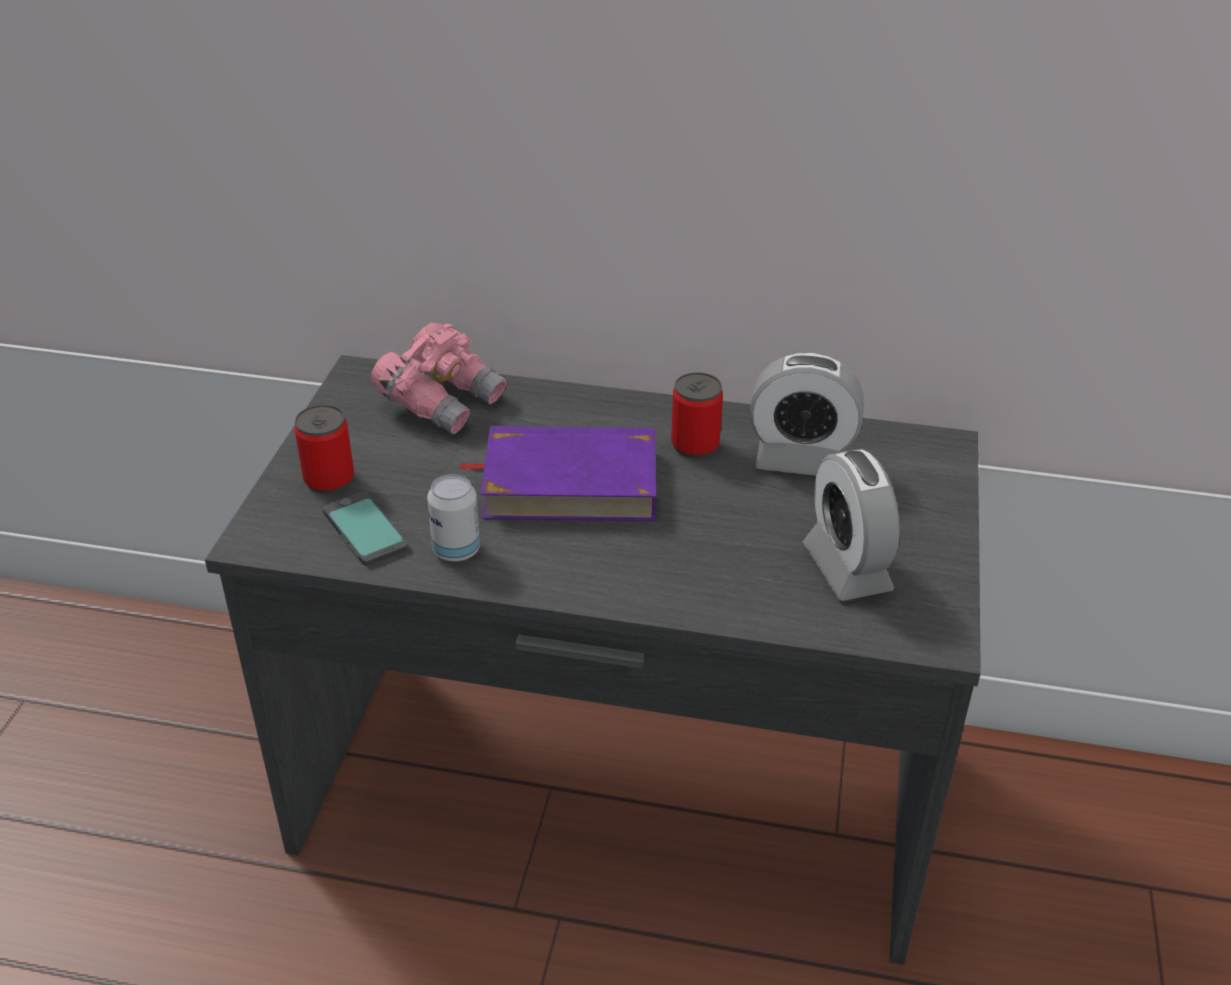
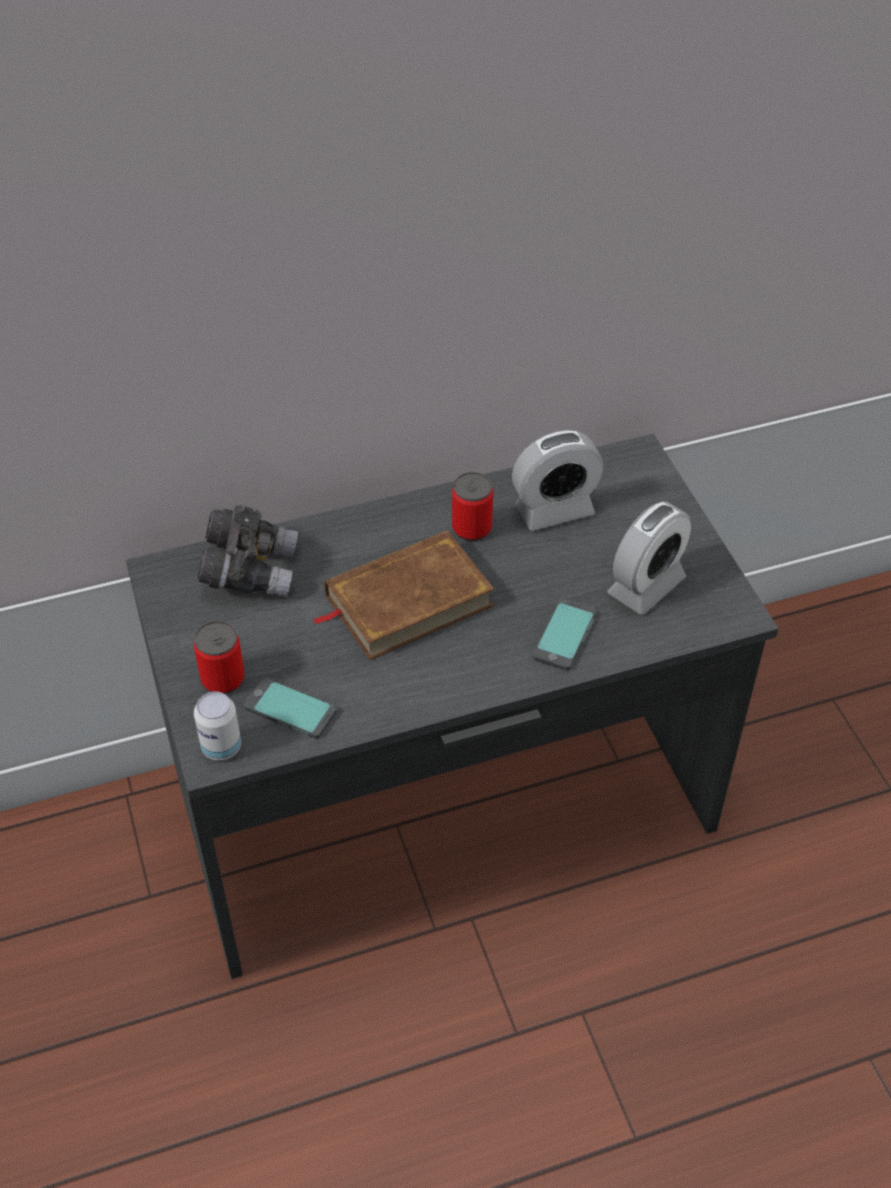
camera: 30 degrees left, 10 degrees up
pink binoculars [370,323,507,435] -> grey binoculars [197,505,298,597]
can [427,474,480,562] -> can moved to [194,691,241,760]
purple book [458,426,656,521] -> brown book [312,530,494,660]
alarm clock [803,449,900,601] -> alarm clock turned 90 degrees counterclockwise [607,502,691,615]
none -> phone [532,599,596,671]

